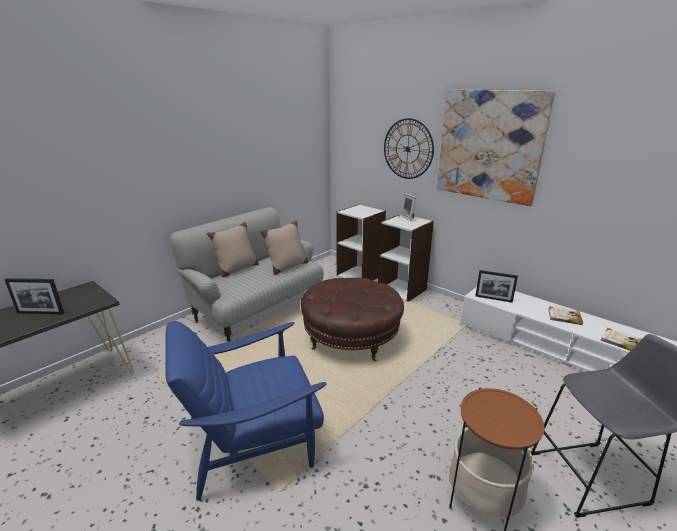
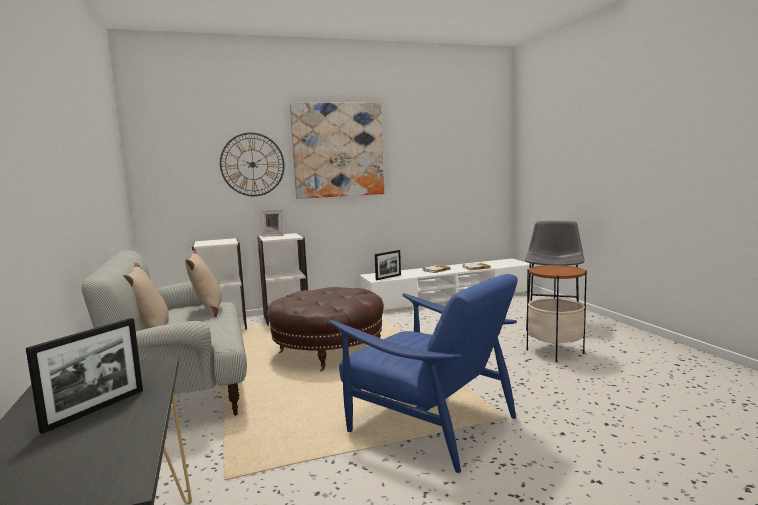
camera: 60 degrees left, 15 degrees down
blue armchair [165,321,327,501] -> blue armchair turned 60 degrees counterclockwise [329,274,518,473]

